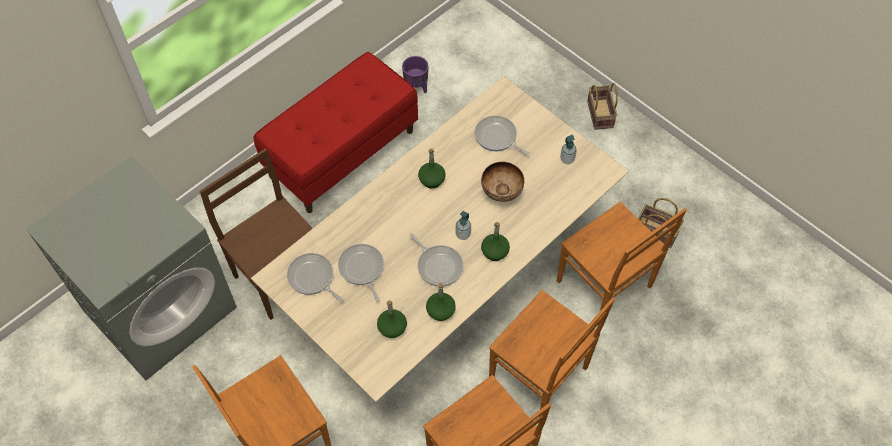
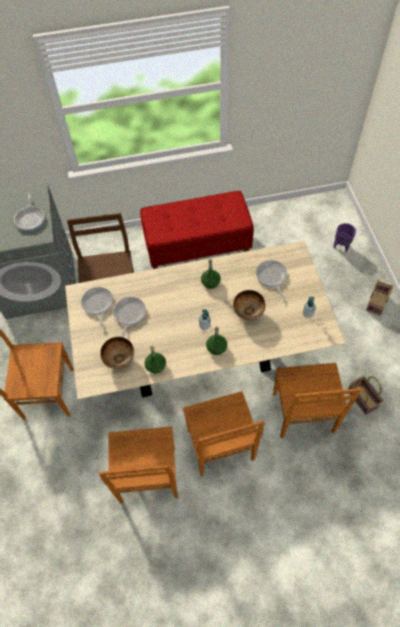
camera: 35 degrees right, 0 degrees up
green bottle [377,300,407,338] -> bowl [100,337,134,369]
purple planter [402,56,428,93] -> purple planter moved to [333,223,356,252]
frying pan [410,233,464,286] -> frying pan moved to [14,194,45,231]

